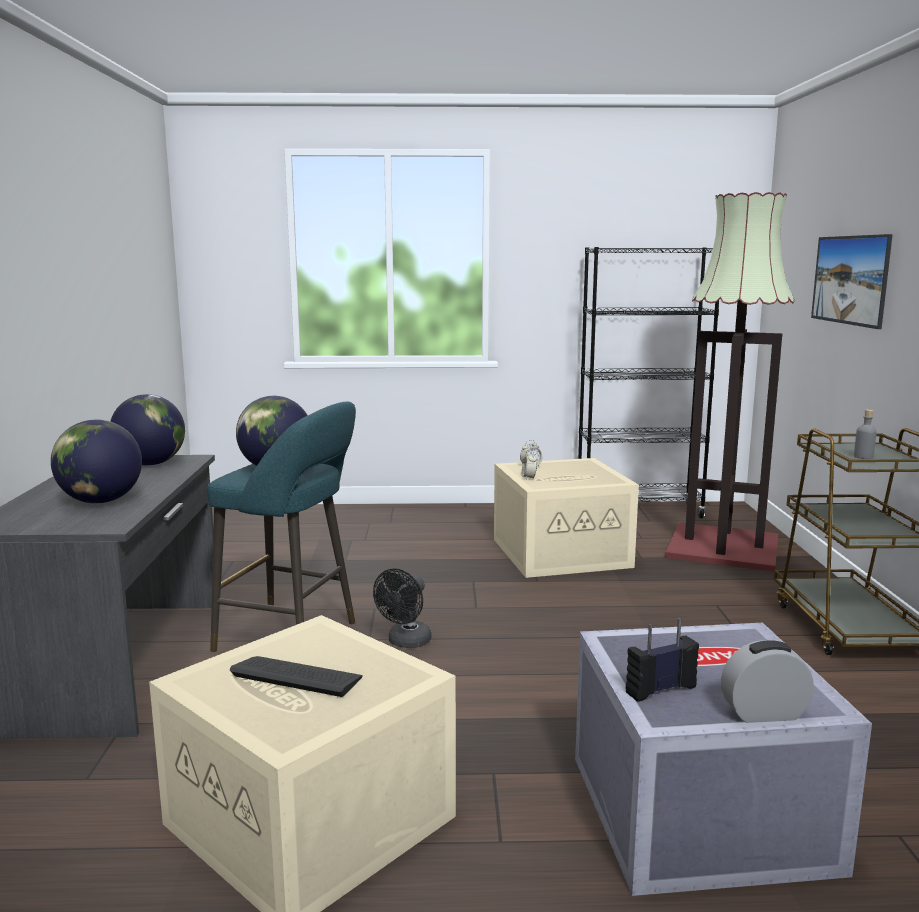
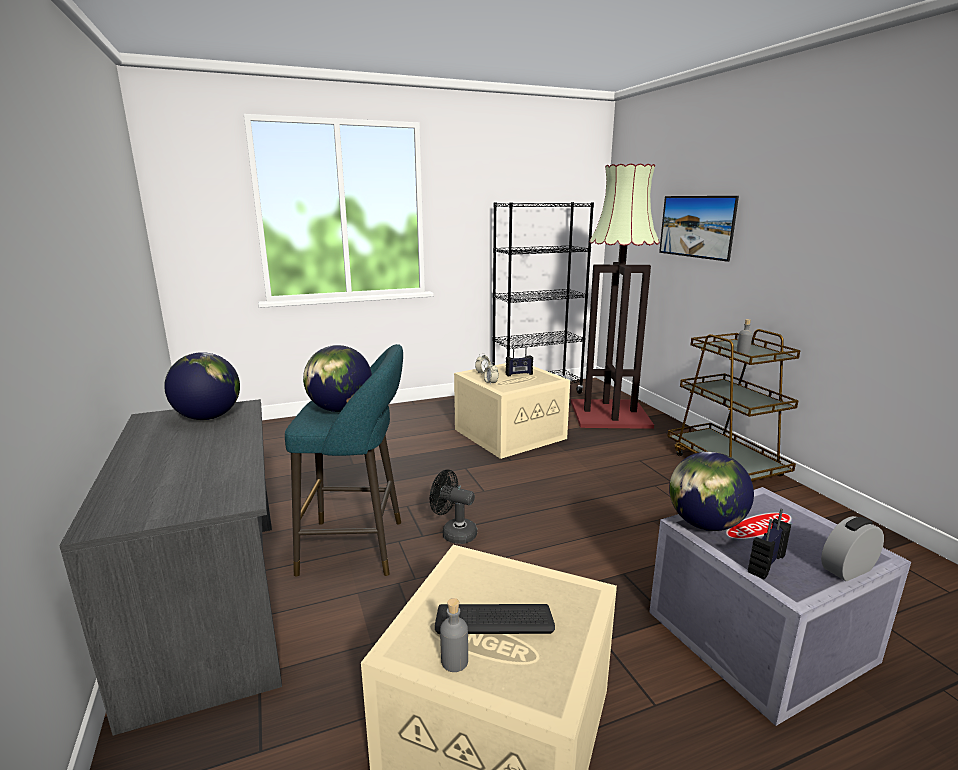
camera: 20 degrees left, 5 degrees up
globe [51,420,142,504] -> globe moved to [669,451,754,531]
black fan [373,568,431,648] -> black fan turned 105 degrees clockwise [430,470,477,544]
none -> grey bottle [440,598,468,672]
none -> radio [506,347,533,376]

